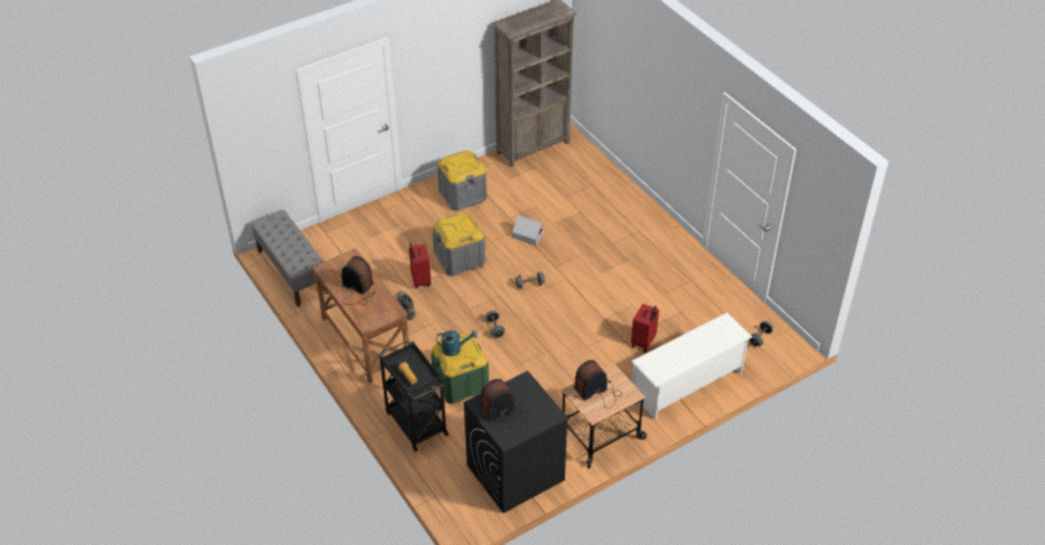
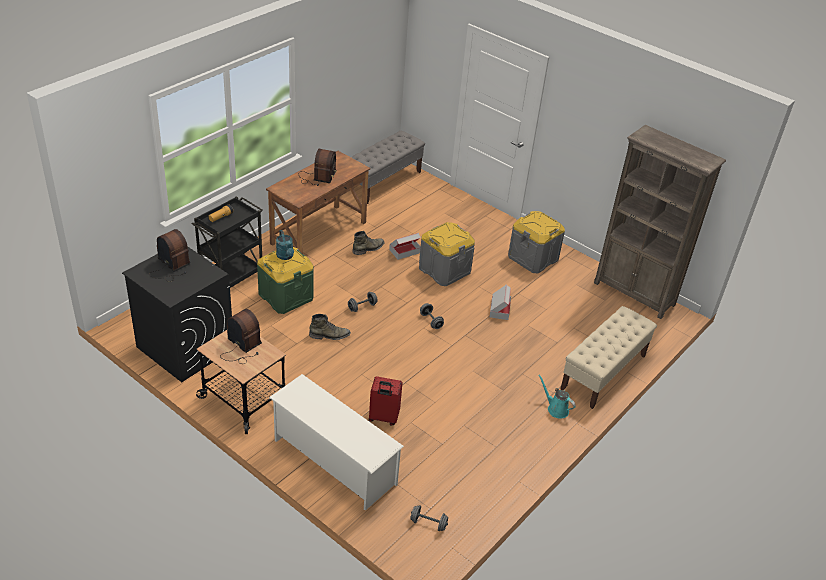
camera: 70 degrees right, 5 degrees down
red suitcase [409,243,431,288] -> cardboard box [389,233,421,260]
none -> green boot [309,314,351,340]
none -> turquoise watering can [538,375,576,419]
none -> beige bench [561,306,657,409]

